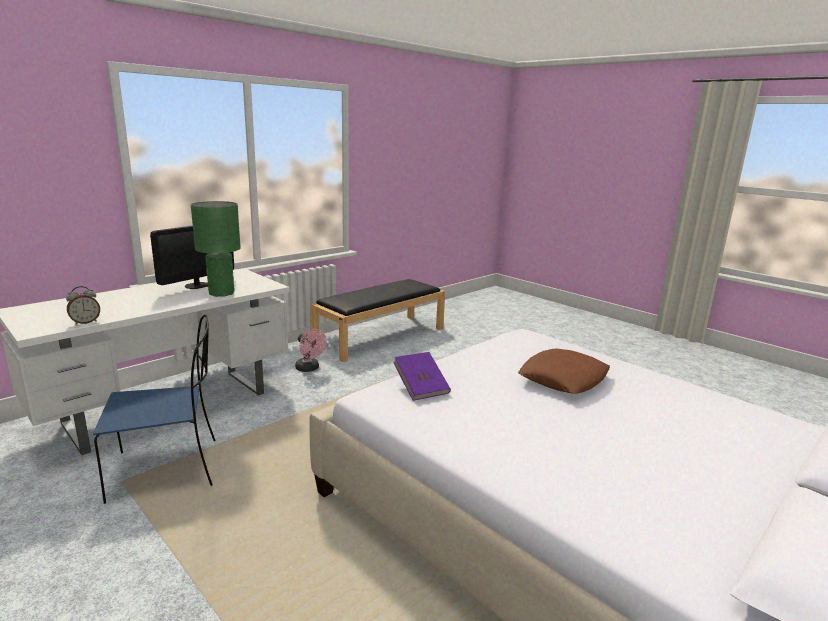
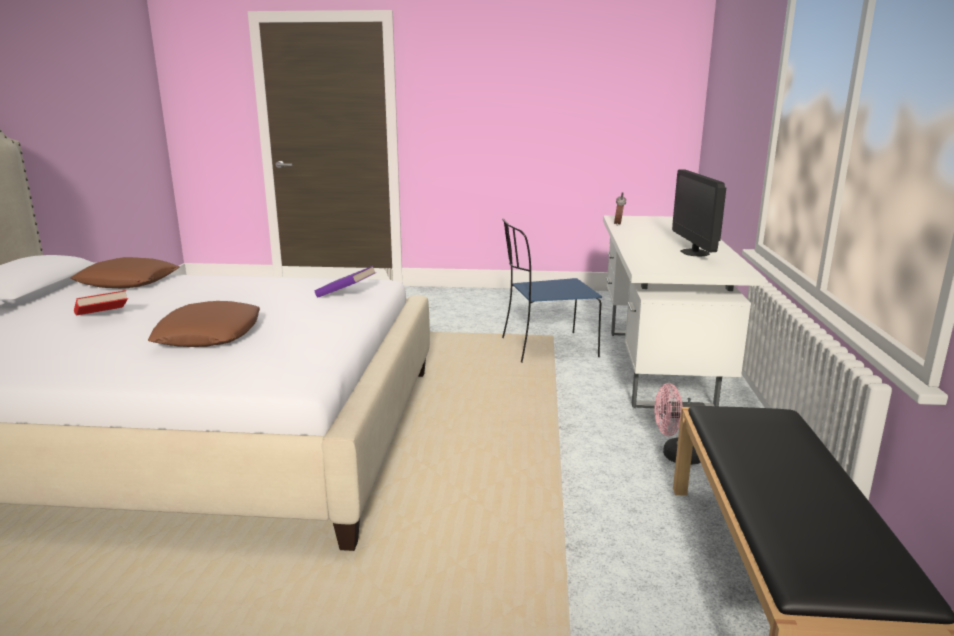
camera: 140 degrees right, 0 degrees up
blue chair [93,315,215,504] -> blue chair turned 45 degrees clockwise [502,218,602,363]
green table lamp [191,201,241,297] -> none
none -> brown pillow [71,257,179,289]
none -> red book [74,290,128,315]

